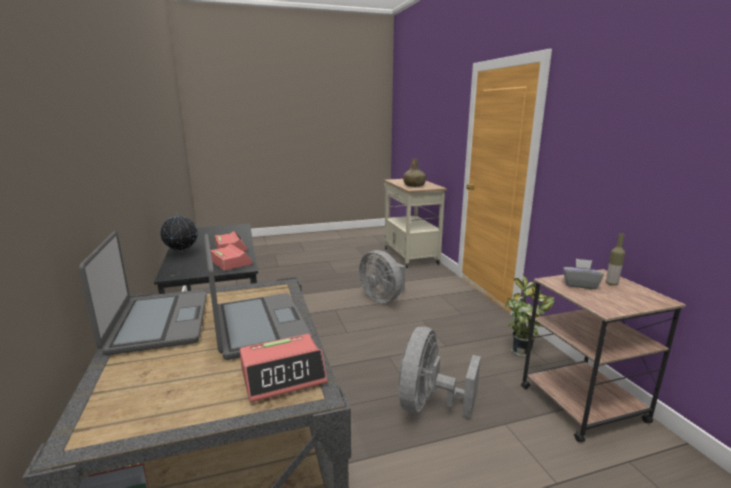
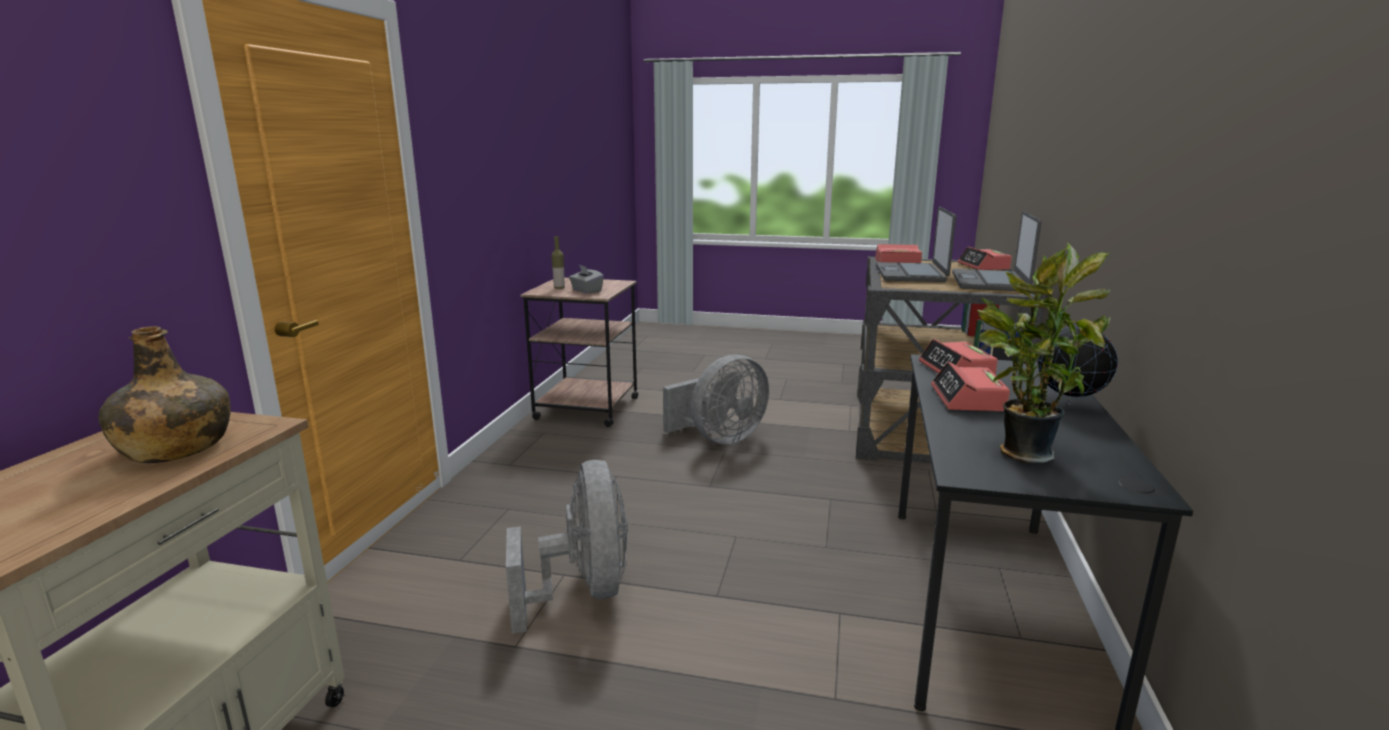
camera: 150 degrees left, 0 degrees up
potted plant [505,275,555,357] -> potted plant moved to [977,243,1111,463]
none -> alarm clock [958,247,1012,270]

